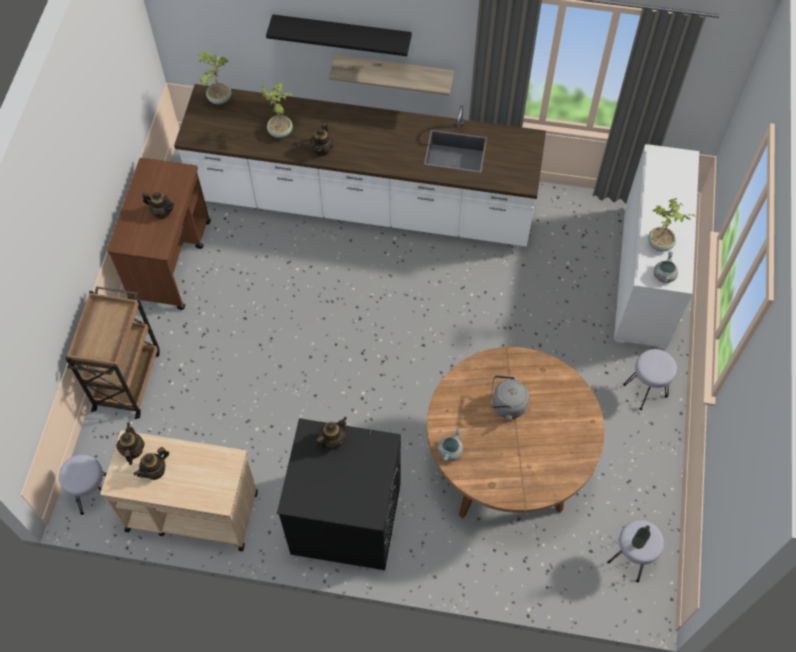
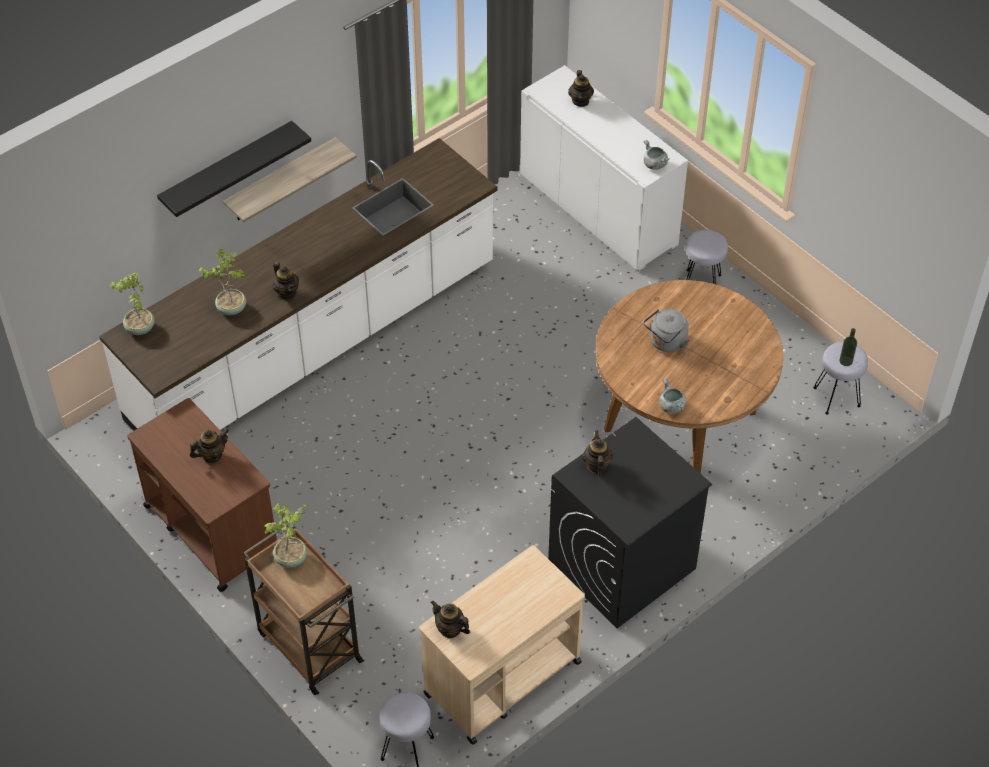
camera: 50 degrees left, 10 degrees down
teapot [134,447,169,480] -> teapot moved to [568,70,594,107]
potted plant [648,198,696,252] -> potted plant moved to [264,503,308,568]

